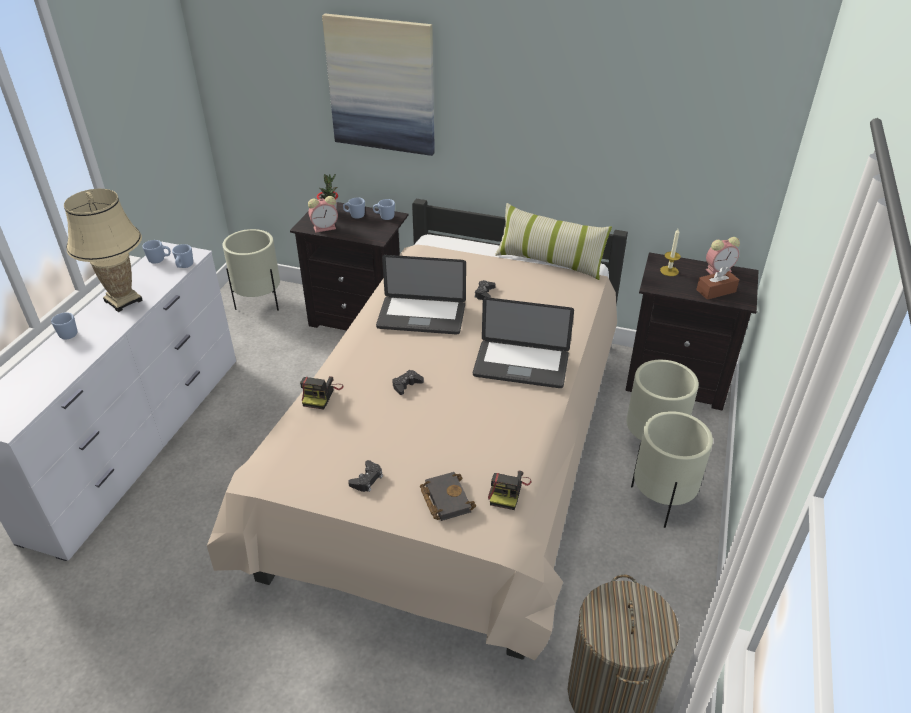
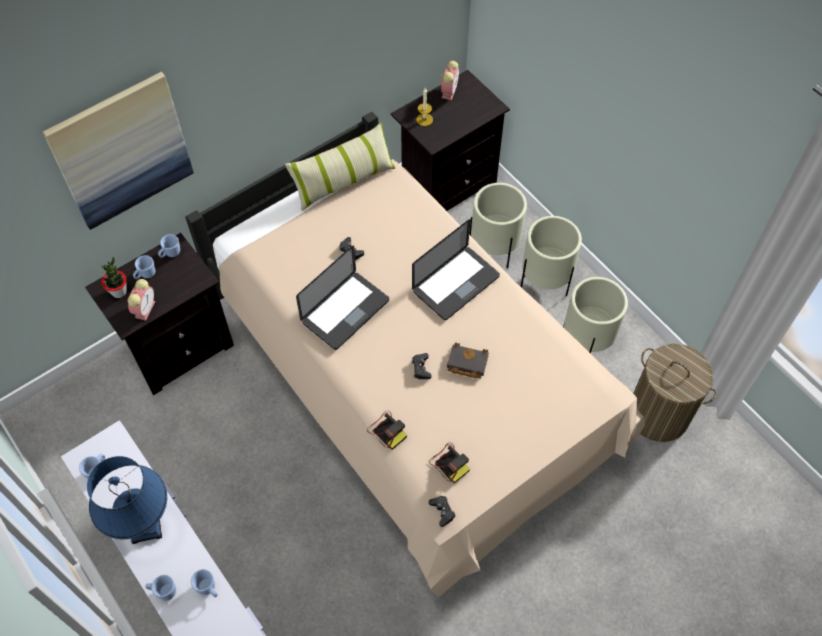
camera: 55 degrees left, 20 degrees up
beige table lamp [64,189,143,312] -> blue table lamp [87,456,167,544]
blue mug [172,244,193,268] -> blue mug moved to [191,569,218,597]
beige planter [223,229,280,311] -> beige planter moved to [563,277,628,354]
black game controller [348,460,383,492] -> black game controller moved to [429,496,455,527]
black book [420,472,476,521] -> black book moved to [447,342,489,379]
camera [488,471,532,510] -> camera moved to [429,442,470,483]
brown tissue box [696,266,739,300] -> none

